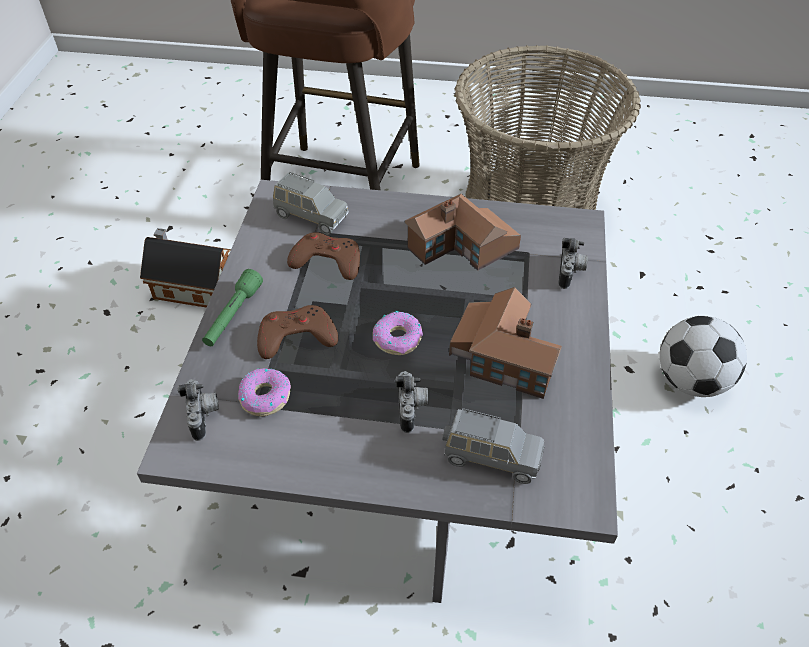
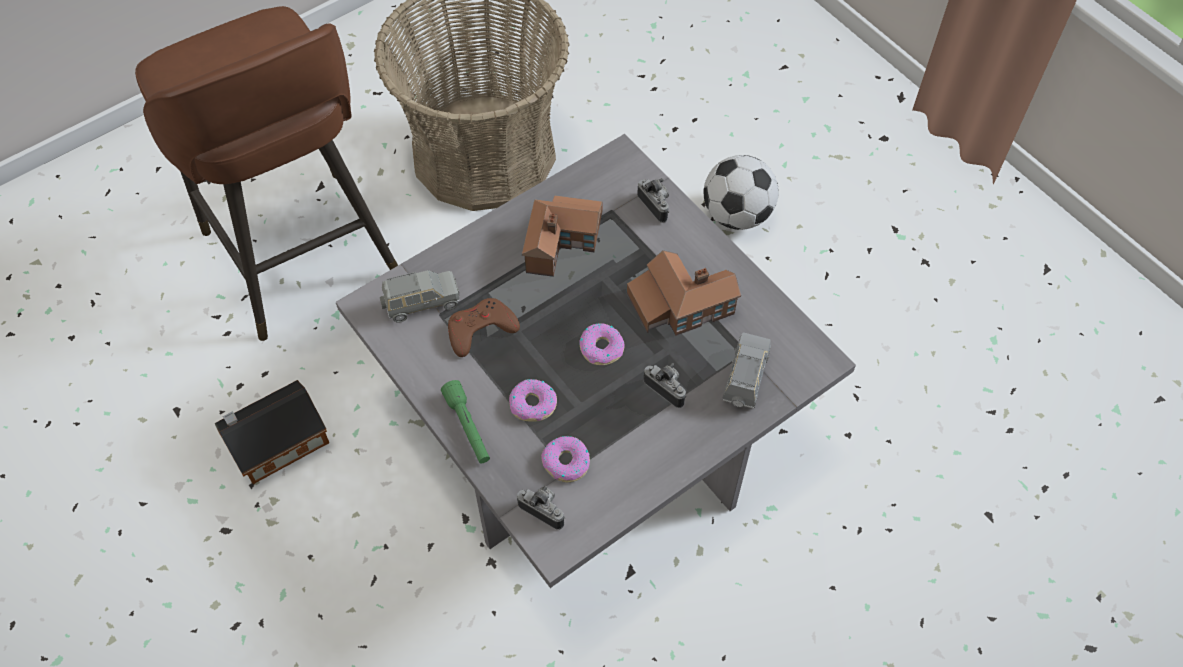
camera: 45 degrees left, 10 degrees up
brown game controller [257,305,338,359] -> donut [509,379,557,422]
grey toy car [443,408,544,484] -> grey toy car turned 45 degrees counterclockwise [722,332,771,408]

